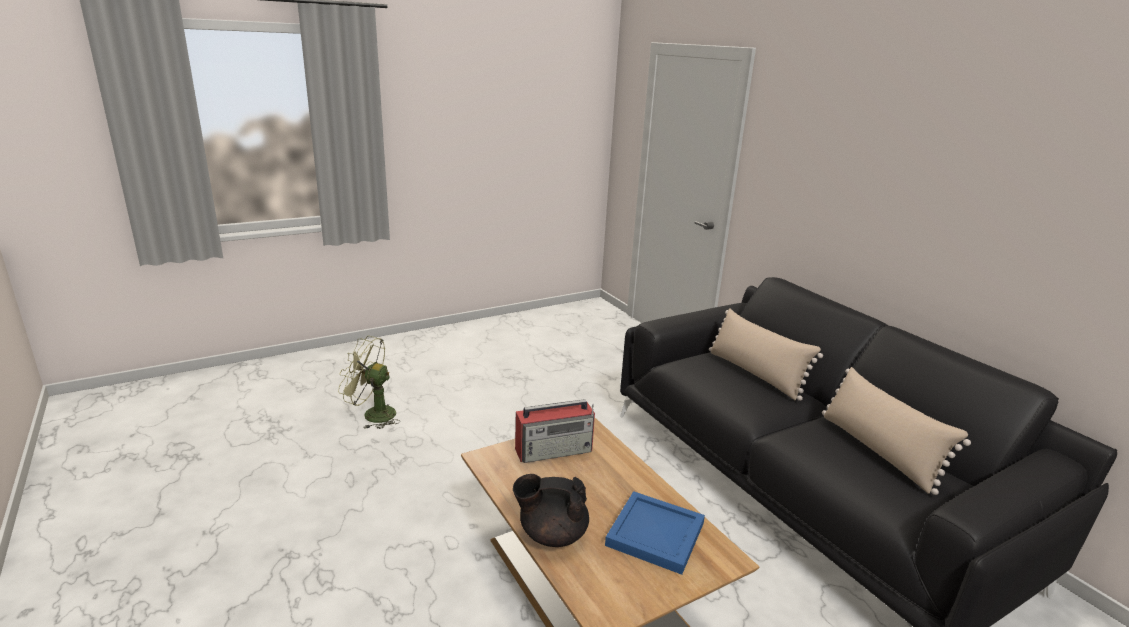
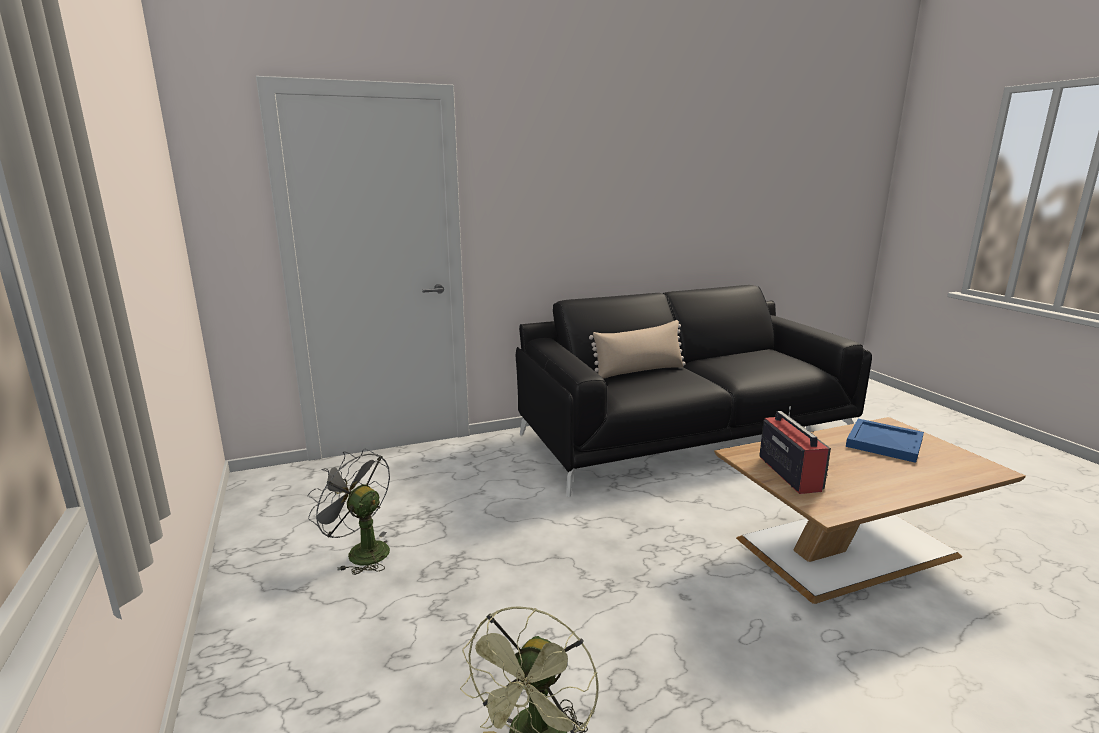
camera: 80 degrees left, 5 degrees down
black teapot [513,474,589,547] -> none
beige pillow [822,367,971,495] -> none
none -> grey fan [308,449,390,575]

